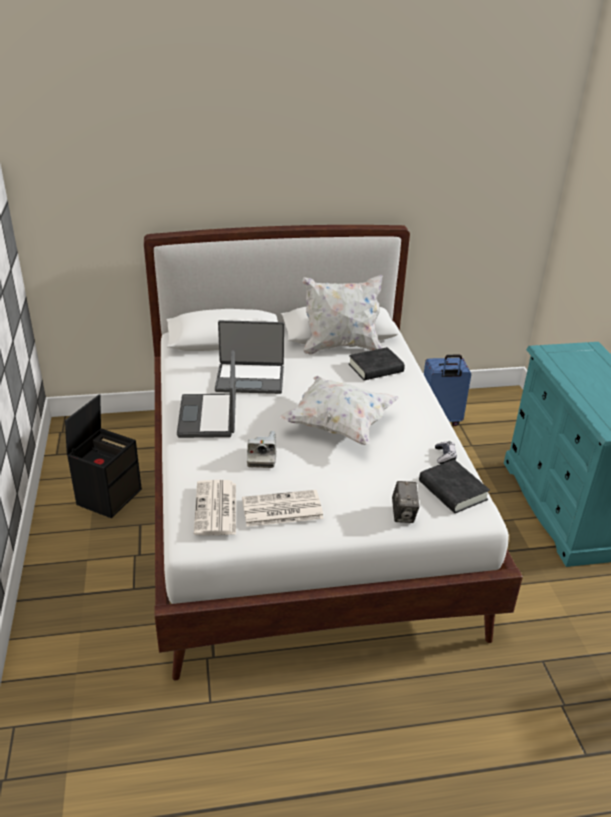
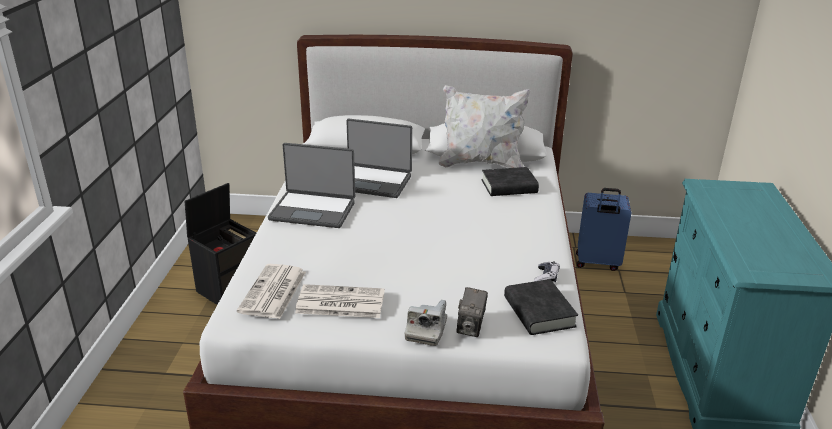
camera: 15 degrees right, 5 degrees down
laptop [177,350,236,438] -> laptop turned 90 degrees counterclockwise [268,143,355,228]
camera [247,431,276,468] -> camera moved to [405,300,447,346]
white pillow [280,376,399,445] -> none

